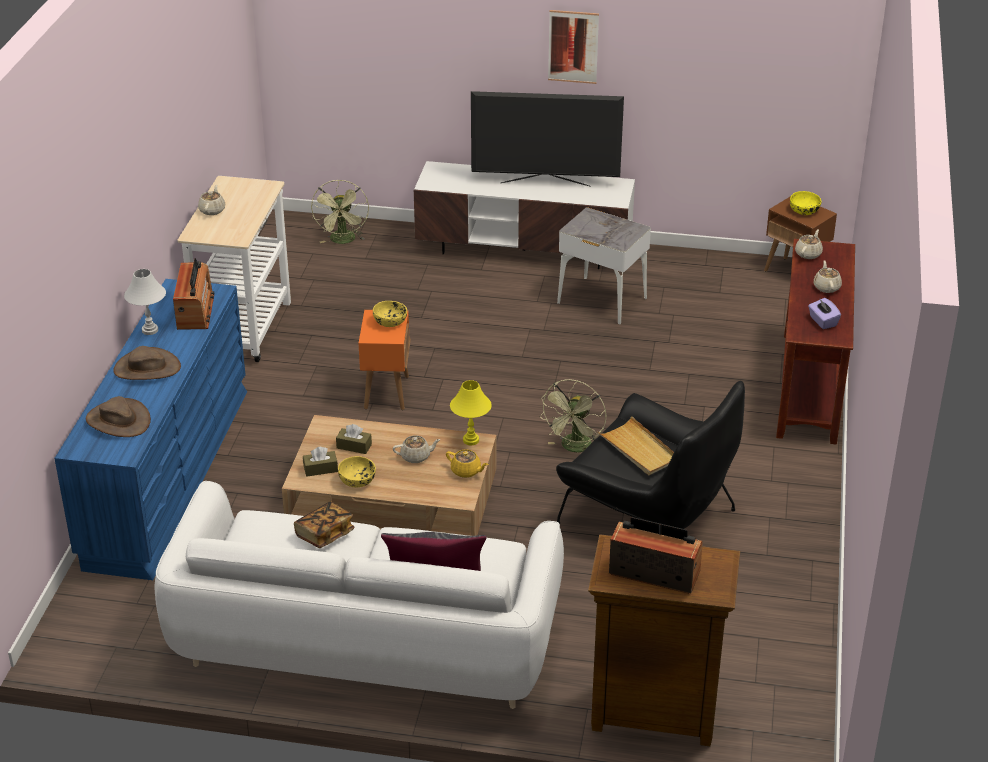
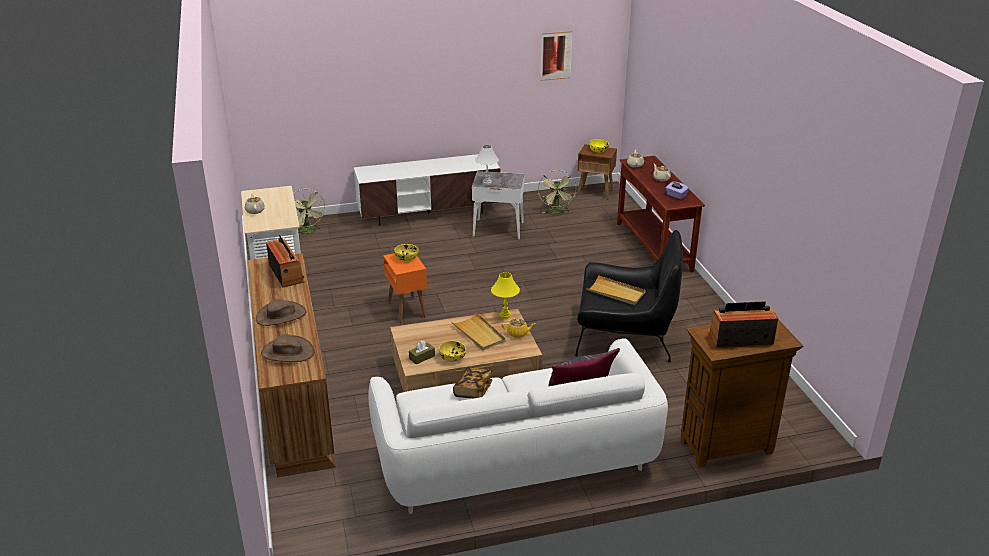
camera: 25 degrees left, 5 degrees down
blue dresser [54,279,247,580] -> brown dresser [247,253,336,478]
white table lamp [124,269,166,335] -> white table lamp moved to [475,145,499,185]
brown tissue box [336,424,372,454] -> none
beige teapot [392,436,441,463] -> beige tray [451,312,506,350]
television [471,91,624,186] -> none
green fan [539,379,606,453] -> green fan moved to [538,170,576,214]
picture [548,10,599,84] -> picture moved to [541,31,573,81]

